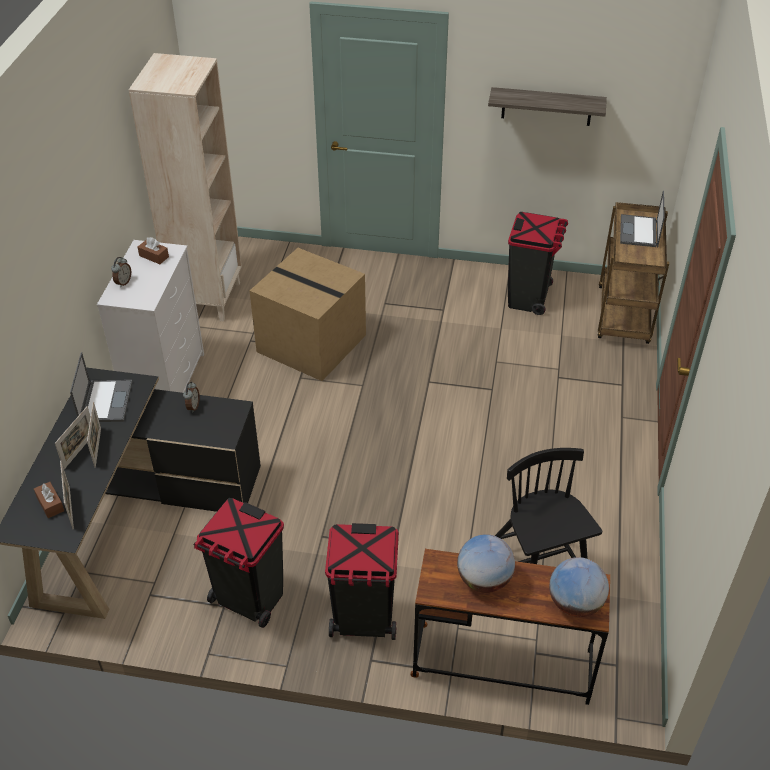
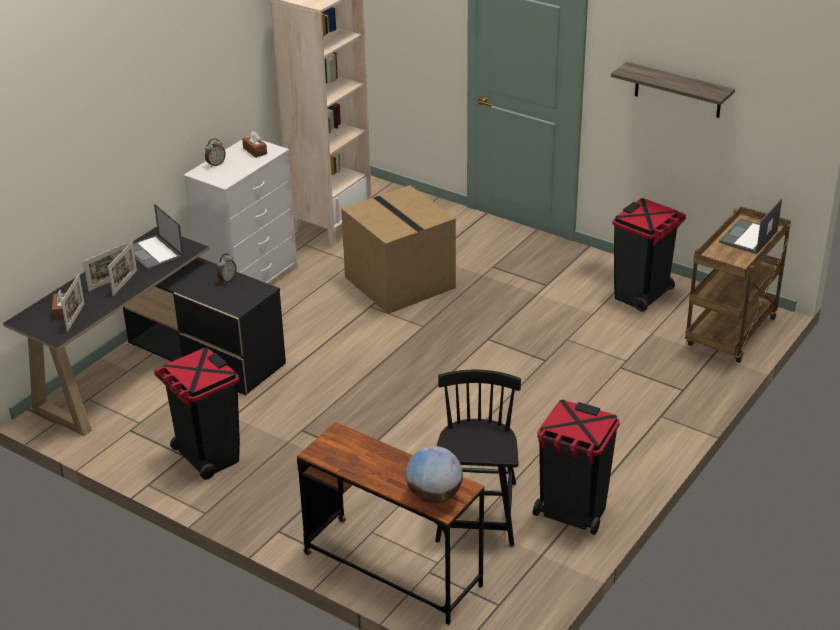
camera: 25 degrees right, 10 degrees down
laptop [70,352,132,422] -> laptop turned 120 degrees clockwise [126,204,184,271]
black trash can [325,523,399,640] -> black trash can moved to [533,400,620,535]
globe [457,534,515,593] -> none

